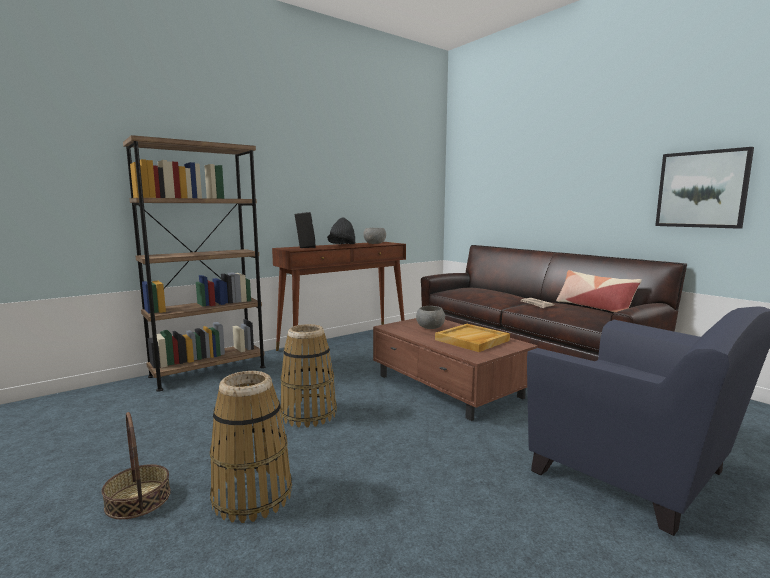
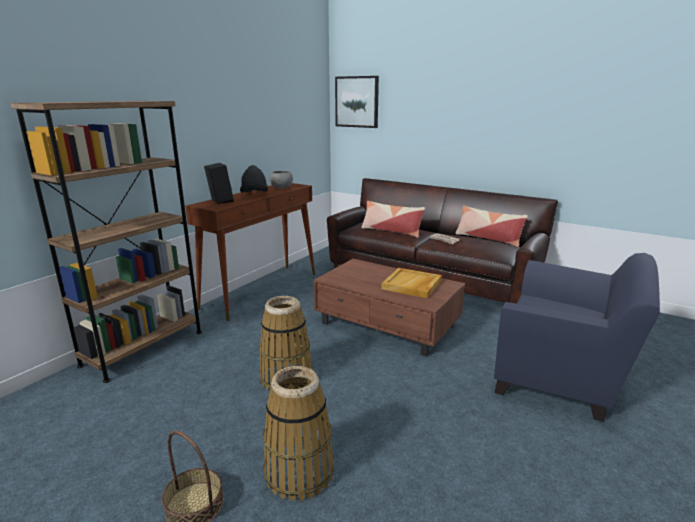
camera: 20 degrees left, 10 degrees up
grey bowl [416,306,445,329] -> none
picture [655,147,754,229] -> picture moved to [335,76,379,128]
none -> pillow [361,201,425,238]

